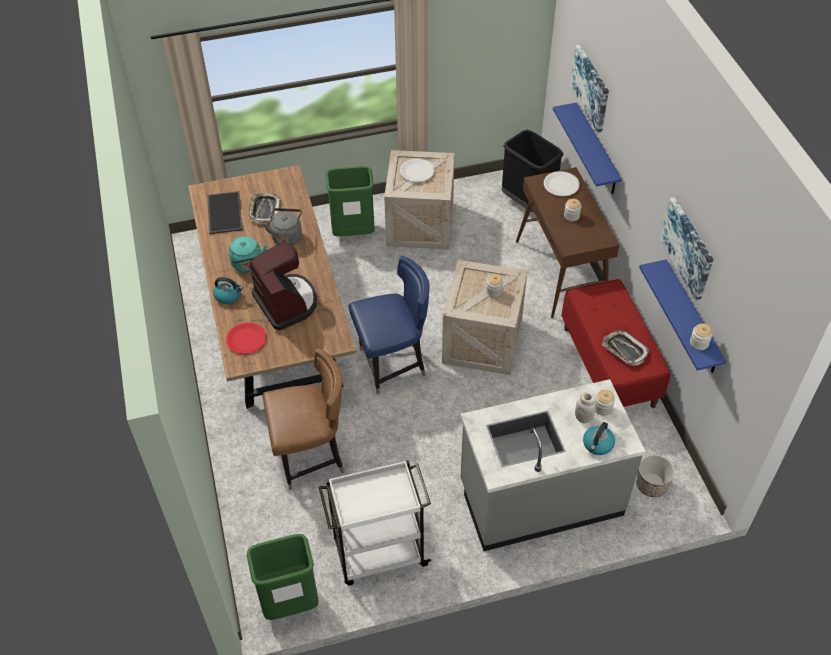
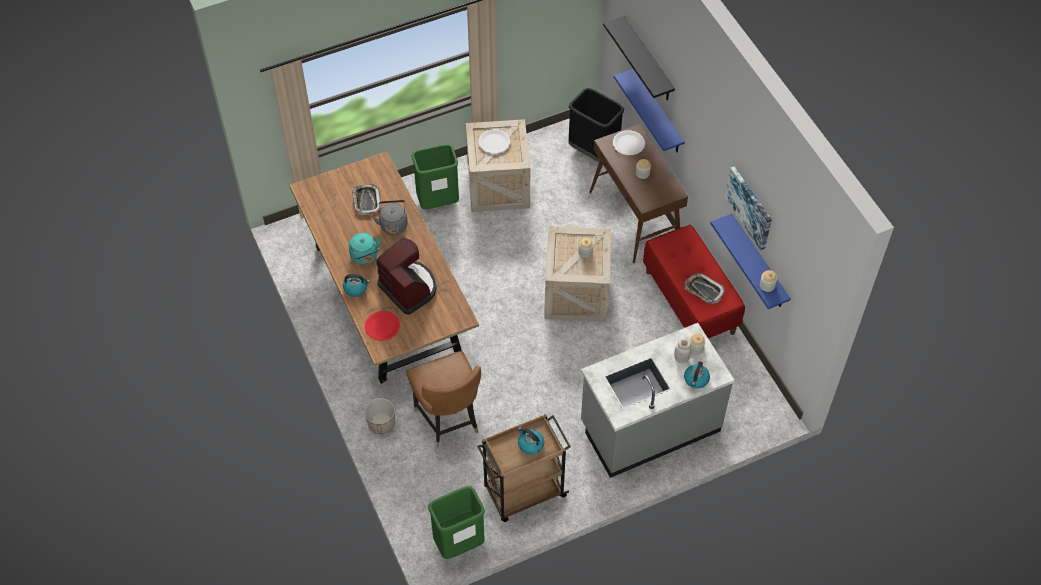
camera: 10 degrees left, 5 degrees up
tray [207,191,242,234] -> none
brown chair [263,348,344,490] -> brown chair turned 90 degrees clockwise [406,351,481,447]
white cart [319,460,431,585] -> brown cart [477,414,571,522]
blue chair [349,256,430,395] -> none
picture [570,45,609,133] -> black shelf [603,16,675,100]
planter [636,454,675,497] -> planter moved to [364,398,395,434]
none -> kettle [518,427,544,455]

